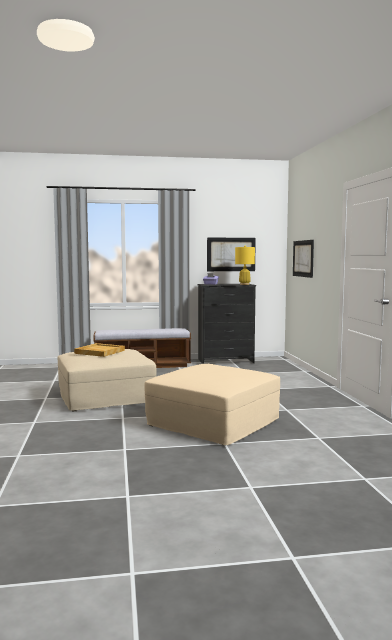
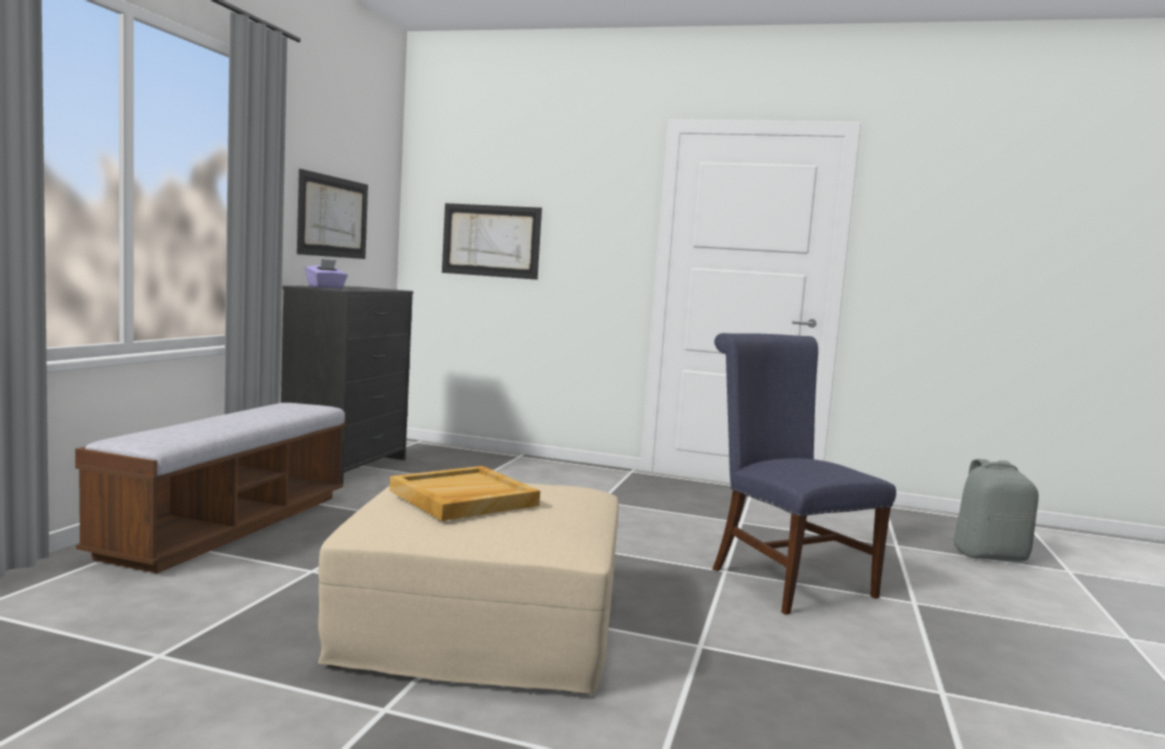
camera: 65 degrees left, 0 degrees up
beige ottoman [144,364,280,446] -> blue chair [712,333,896,615]
yellow table lamp [235,246,255,285] -> none
none -> grey backpack [953,459,1039,561]

